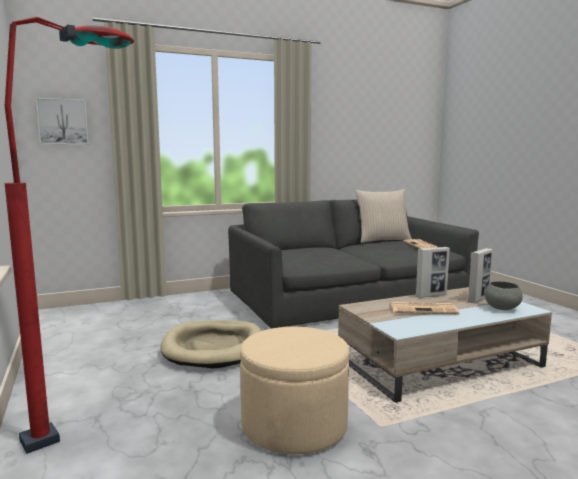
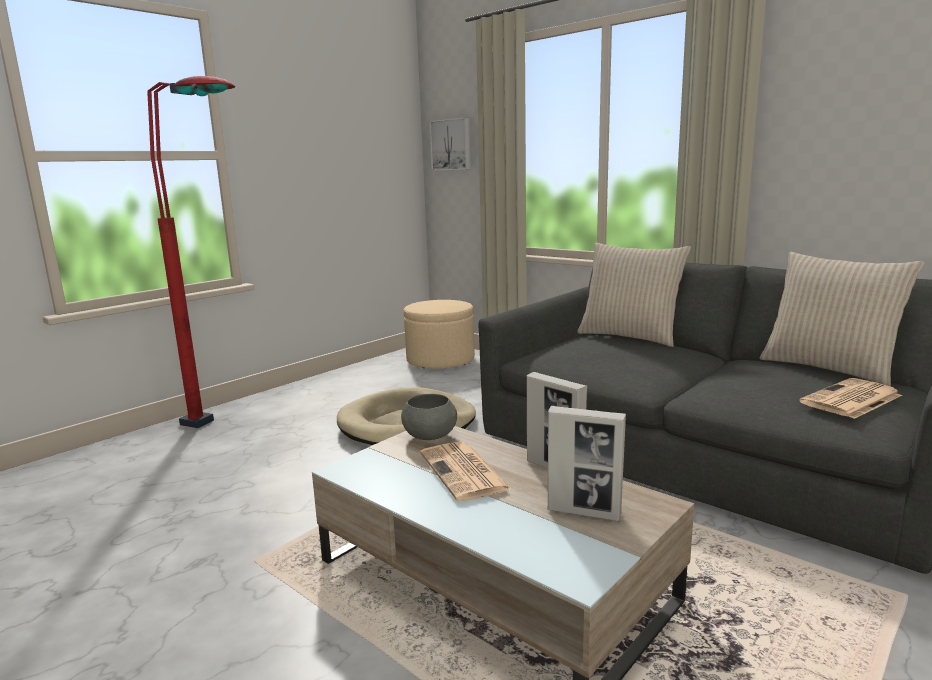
camera: 65 degrees right, 5 degrees up
beige ottoman [240,326,349,455] -> beige ottoman moved to [404,300,475,368]
grey bowl [485,281,523,310] -> grey bowl moved to [401,394,457,440]
none -> beige pillow [577,243,691,347]

